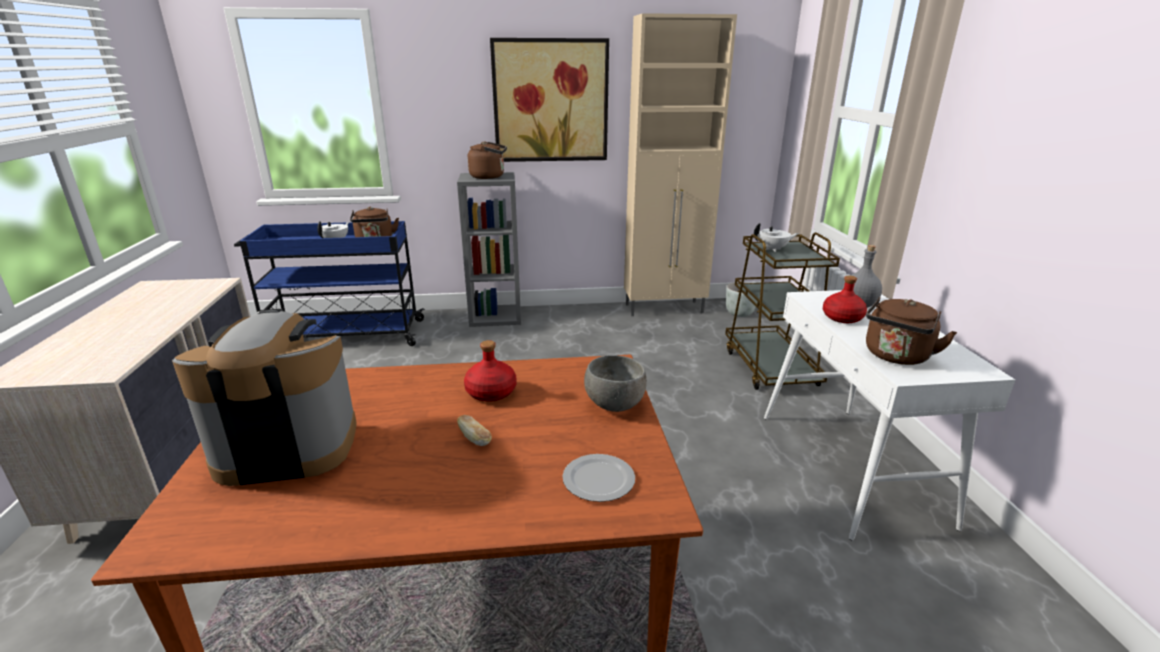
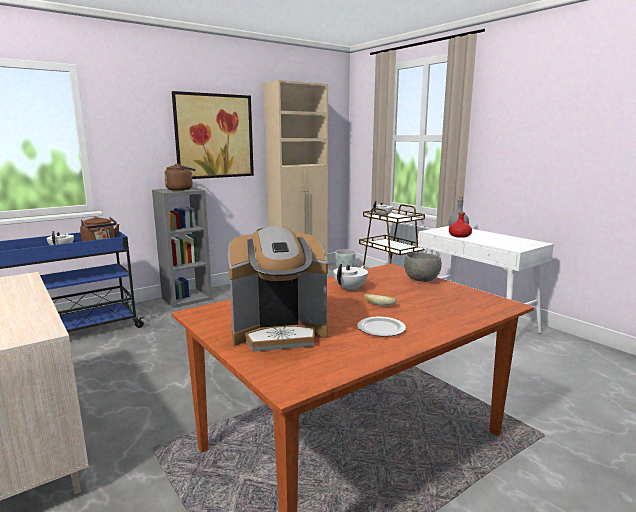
camera: 30 degrees left, 10 degrees down
coffee machine [172,309,357,486] -> coffee machine turned 150 degrees counterclockwise [228,227,328,352]
red bottle [464,340,516,402] -> white teapot [333,264,368,291]
plate [562,454,635,502] -> plate moved to [358,317,406,337]
brown kettle [866,297,957,365] -> none

